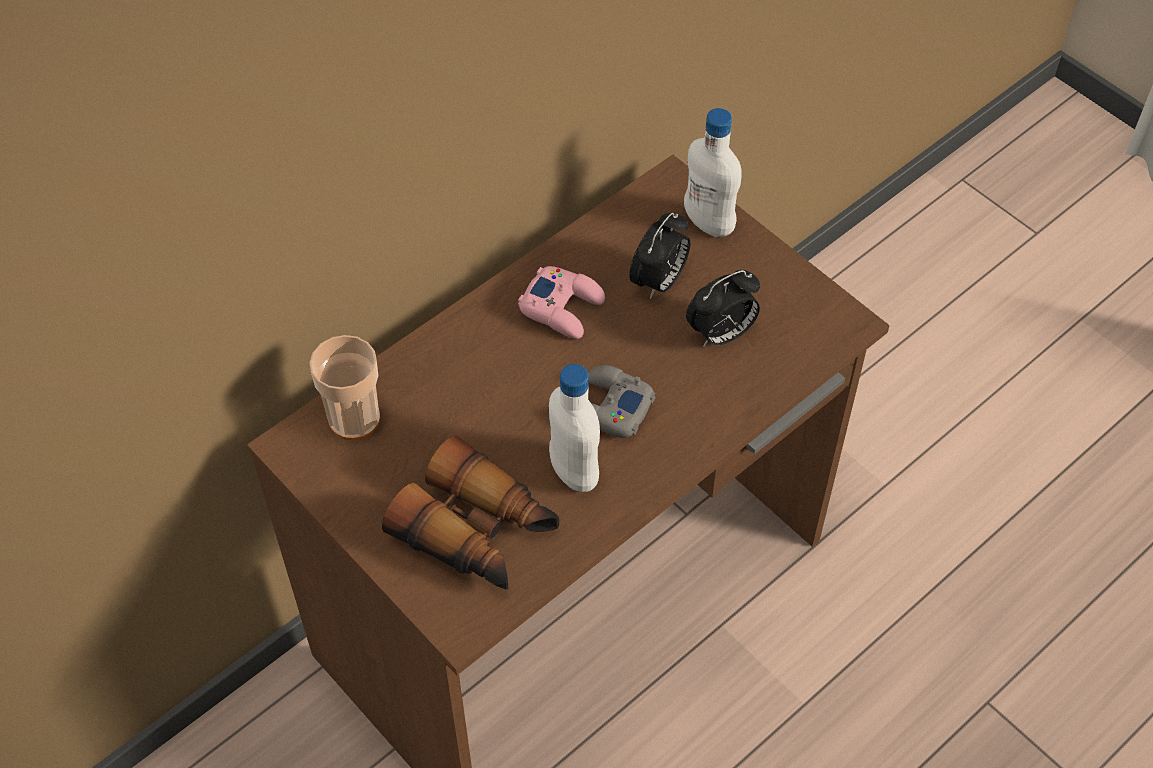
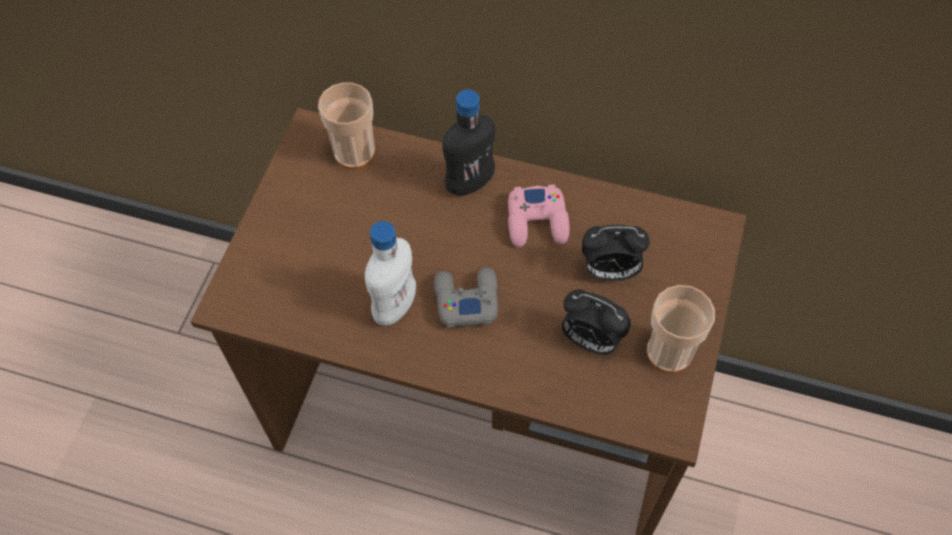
camera: 60 degrees right, 5 degrees up
binoculars [382,436,559,590] -> none
white bottle [684,108,742,237] -> none
none -> black bottle [442,89,495,196]
none -> cup [647,285,715,373]

